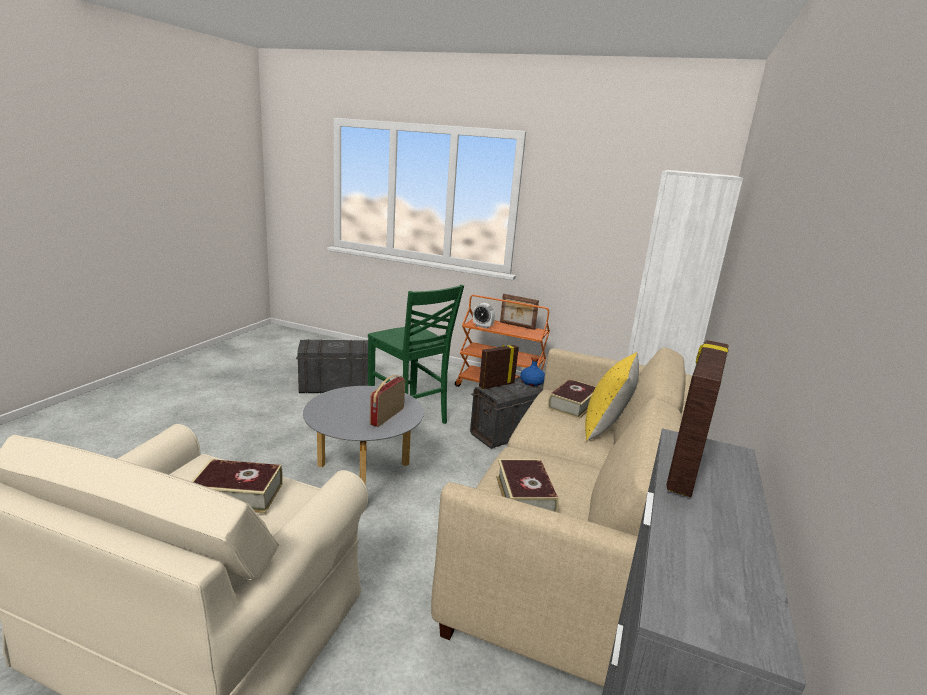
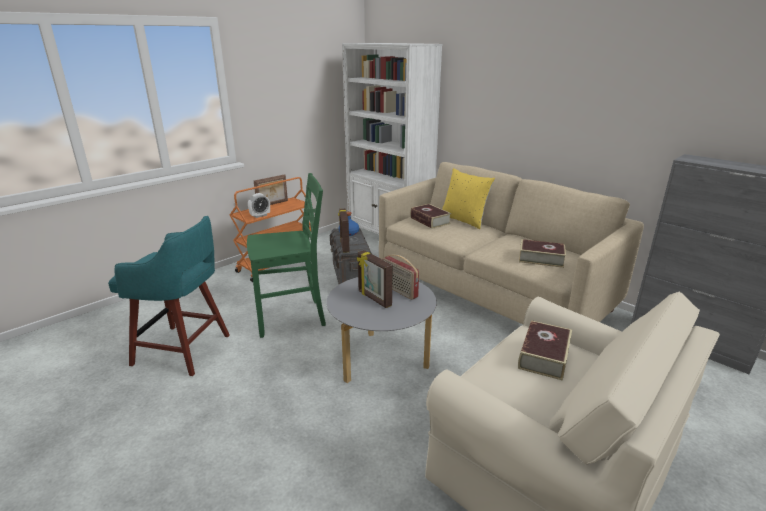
camera: 65 degrees left, 5 degrees up
grey storage box [296,339,368,393] -> turquoise stool [108,216,230,376]
picture frame [667,340,729,497] -> picture frame moved to [357,250,392,308]

